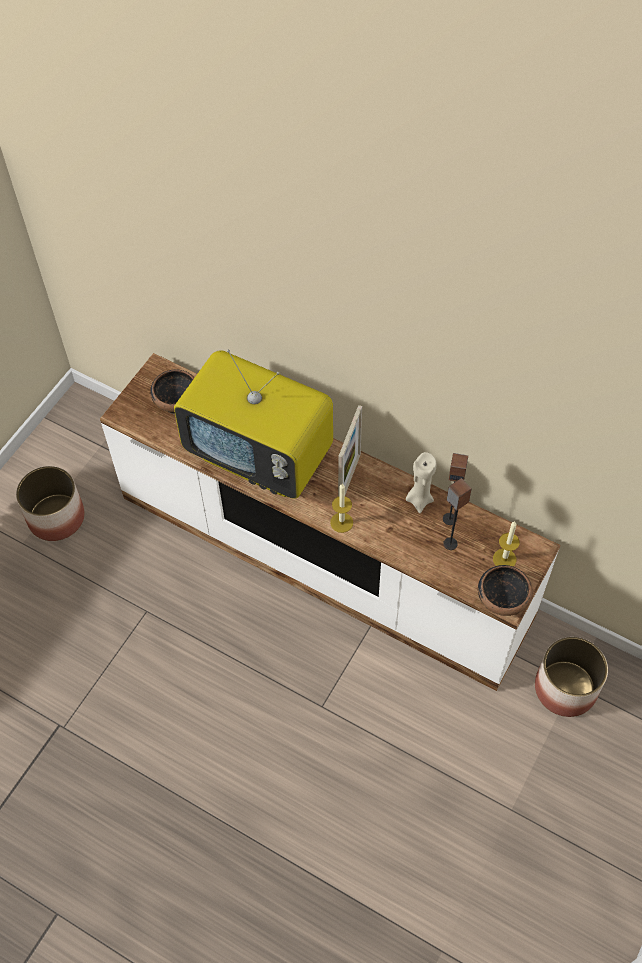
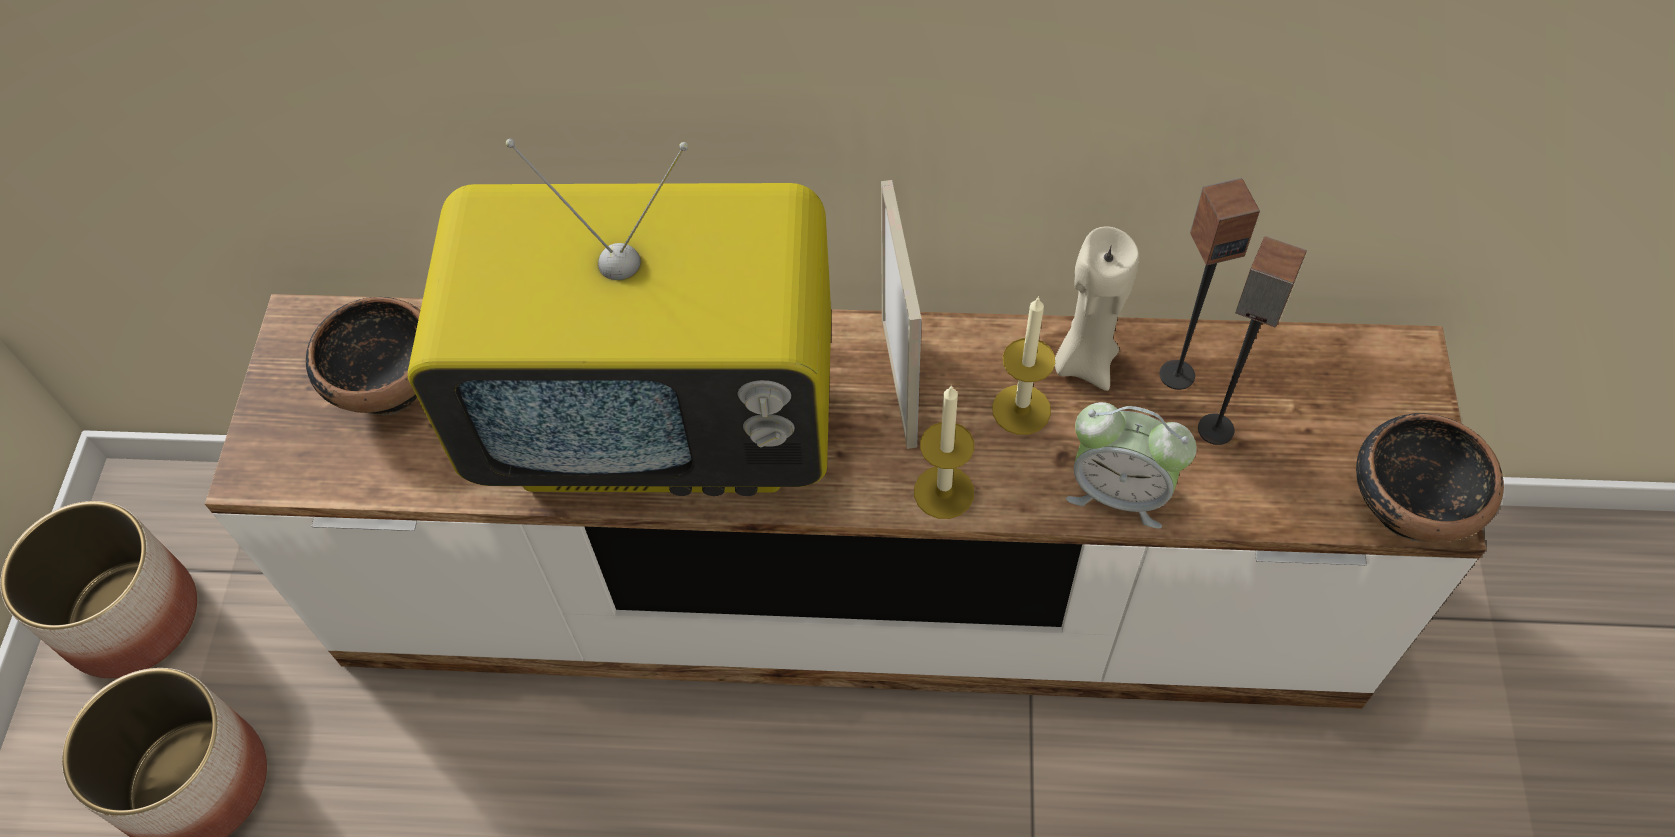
camera: 25 degrees left, 0 degrees up
candle [493,521,520,567] -> candle moved to [992,296,1055,435]
planter [535,637,608,717] -> planter moved to [0,501,197,678]
none -> alarm clock [1066,402,1197,529]

